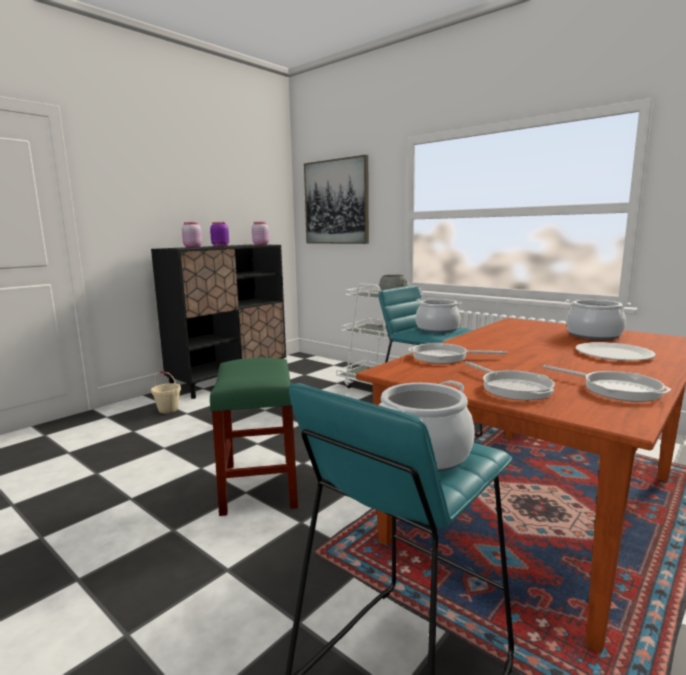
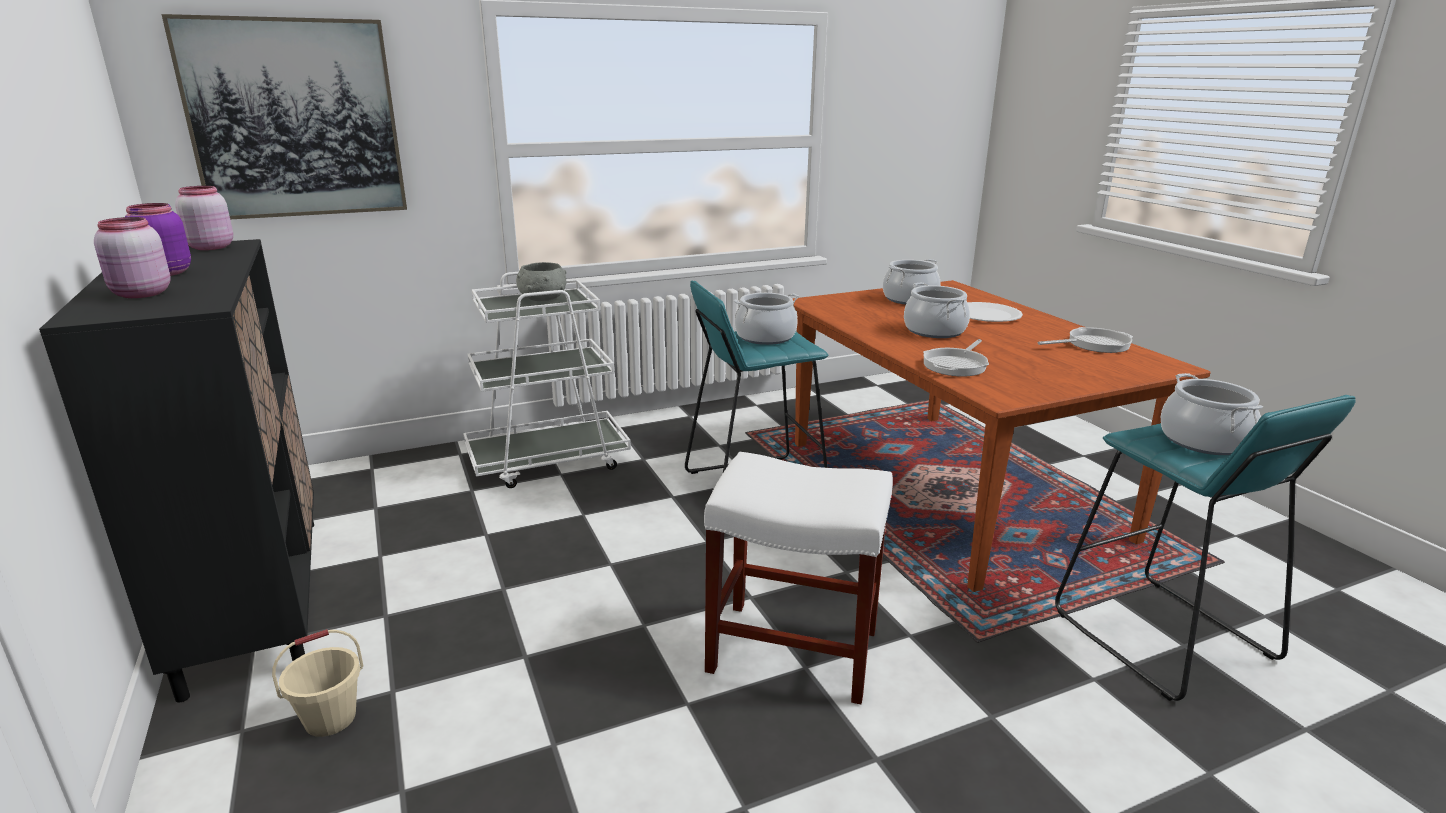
camera: 65 degrees left, 10 degrees up
green stool [209,358,298,516] -> white stool [704,452,893,705]
frying pan [465,361,555,400] -> none
none -> cooking pot [904,283,970,338]

